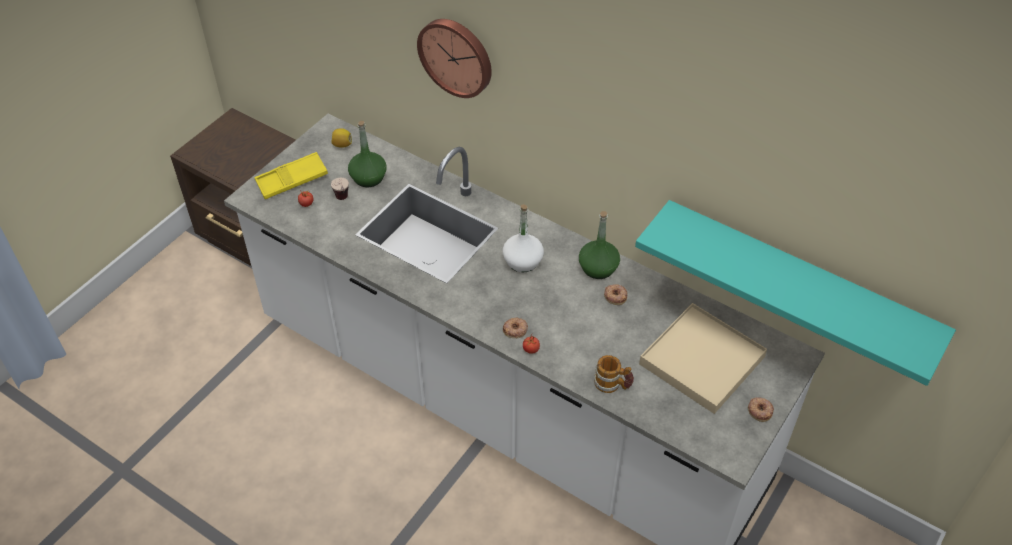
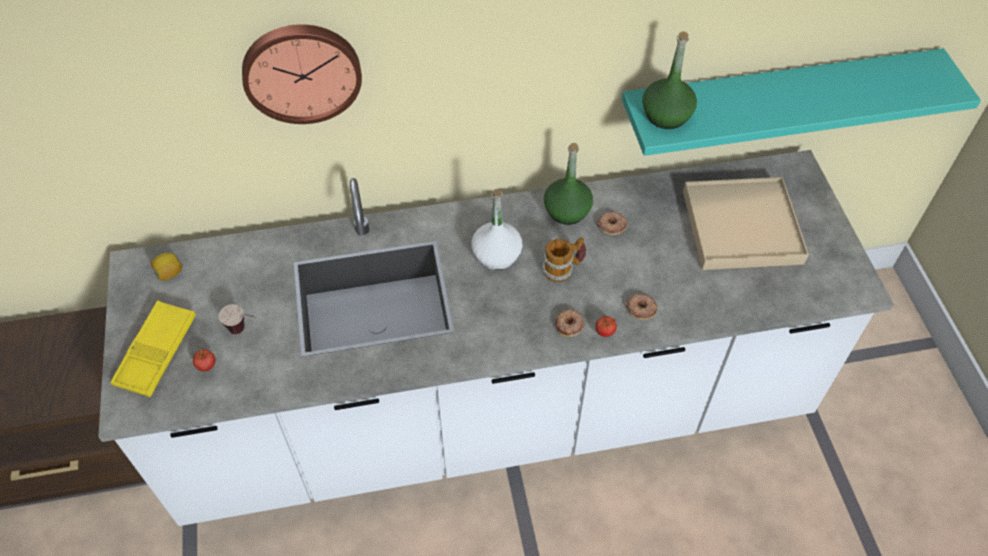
camera: 45 degrees left, 5 degrees up
green bottle [348,121,387,187] -> green bottle moved to [642,31,697,129]
mug [594,355,634,393] -> mug moved to [543,237,586,282]
donut [748,397,774,422] -> donut moved to [626,293,658,320]

